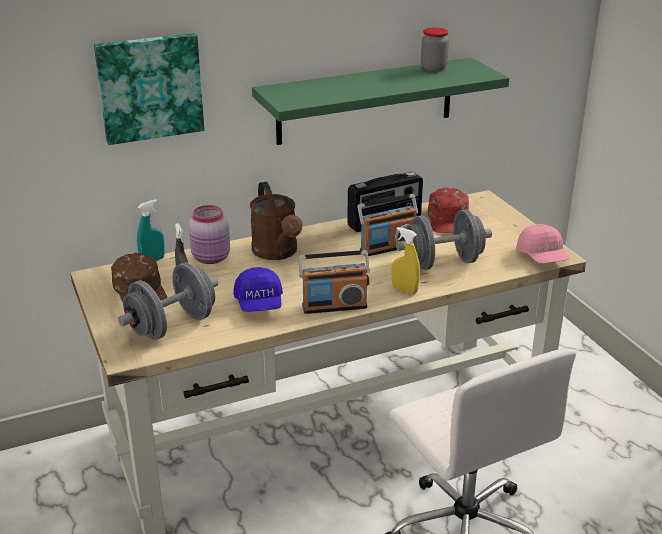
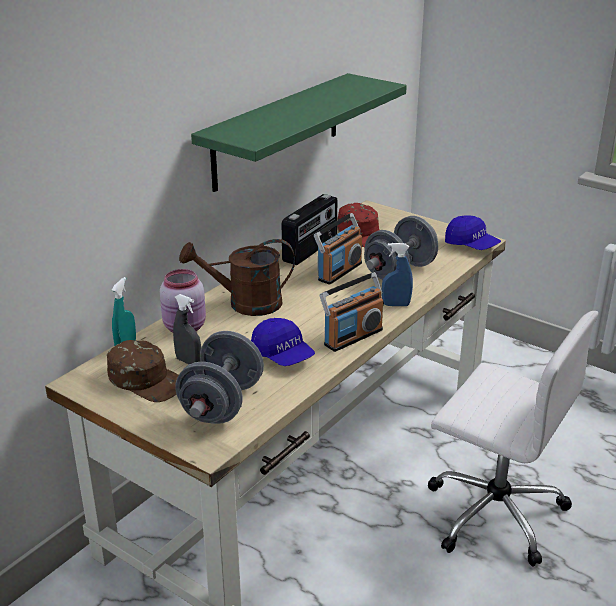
camera: 30 degrees left, 0 degrees up
picture [94,33,204,145] -> none
brown watering can [250,182,302,260] -> brown watering can turned 135 degrees clockwise [179,239,295,316]
yellow spray bottle [392,227,420,294] -> blue spray bottle [382,243,413,306]
jar [421,27,449,72] -> none
pink cap [516,224,570,263] -> blue cap [445,215,501,250]

